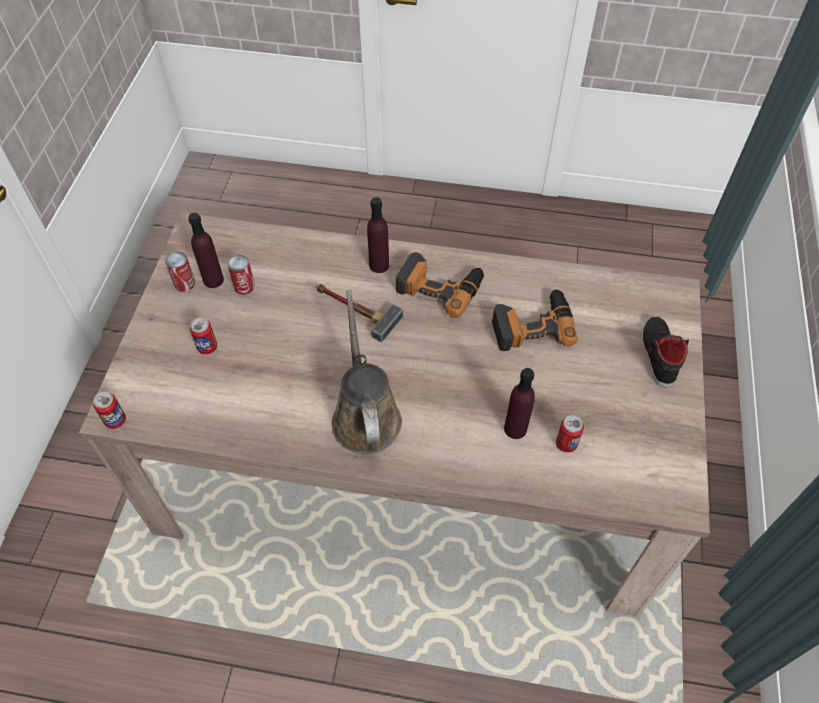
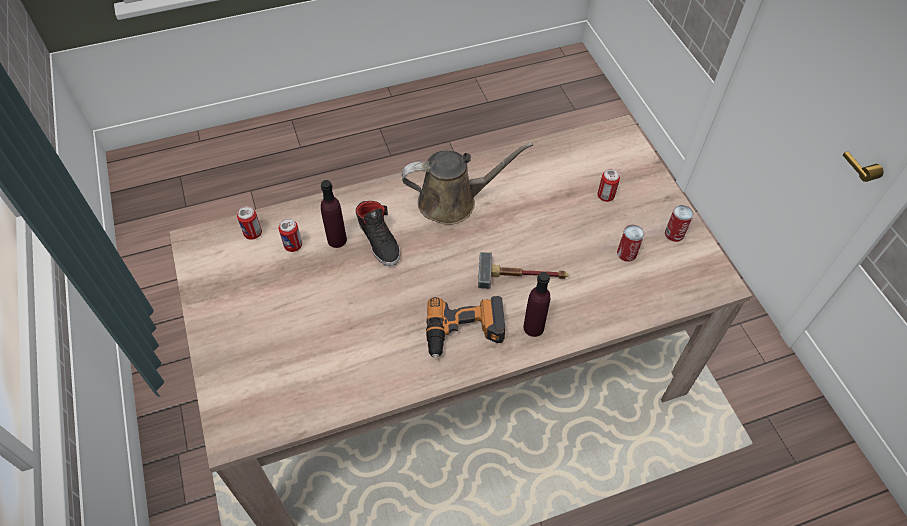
camera: 150 degrees right, 0 degrees up
can [93,392,126,429] -> can moved to [237,206,262,240]
purple bottle [188,213,224,288] -> none
brown watering can [332,290,402,454] -> brown watering can turned 60 degrees counterclockwise [402,142,533,225]
power drill [492,289,578,351] -> none
black shoe [641,317,689,388] -> black shoe moved to [356,201,400,266]

